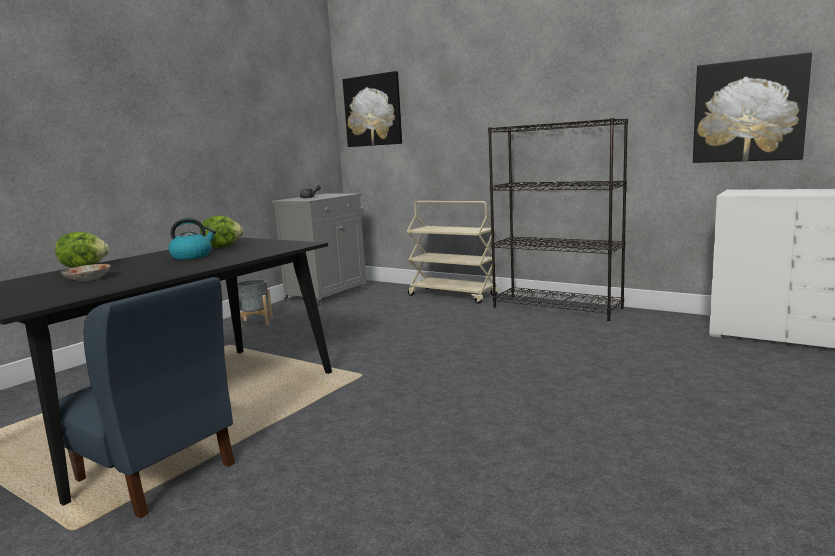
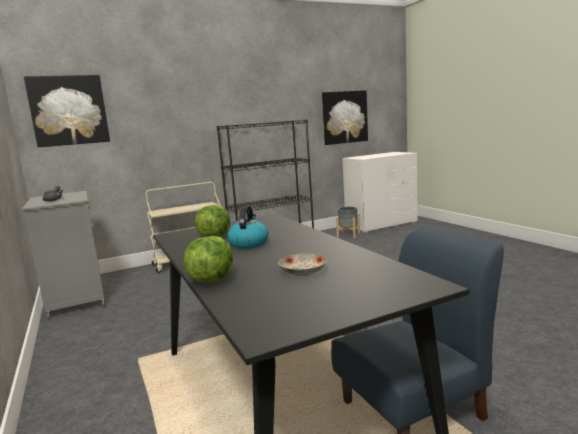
camera: 60 degrees left, 0 degrees up
grey planter [238,279,273,328] -> grey planter moved to [336,207,360,238]

